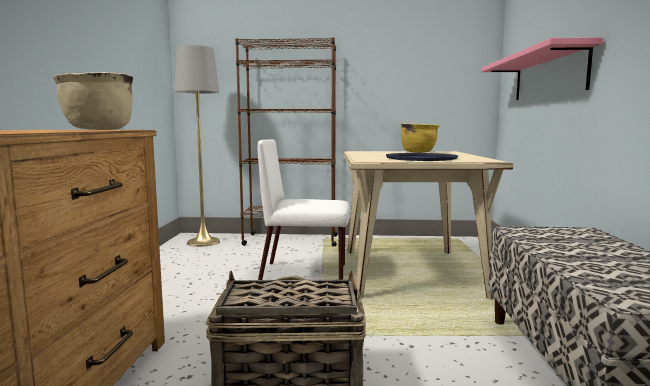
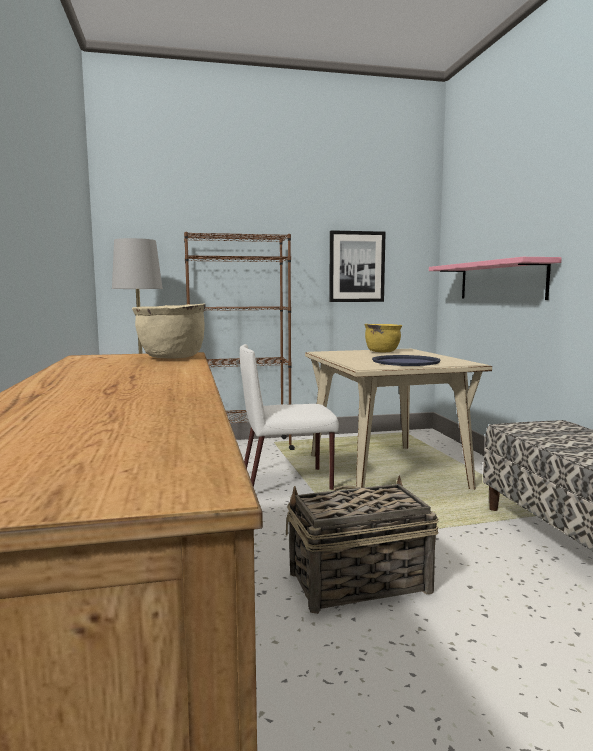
camera: 15 degrees left, 0 degrees up
none -> picture [329,230,386,302]

